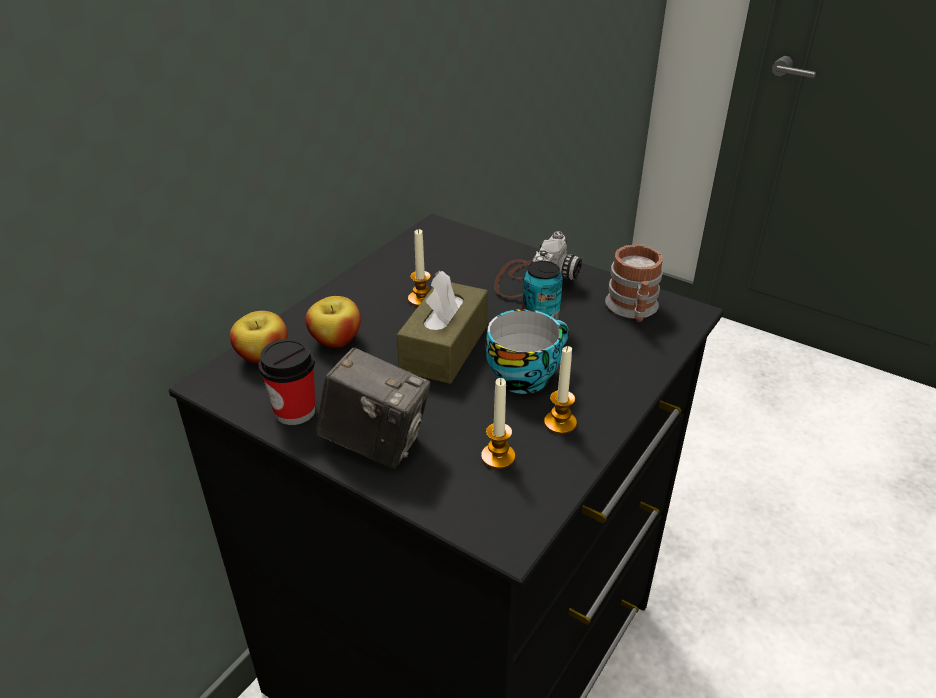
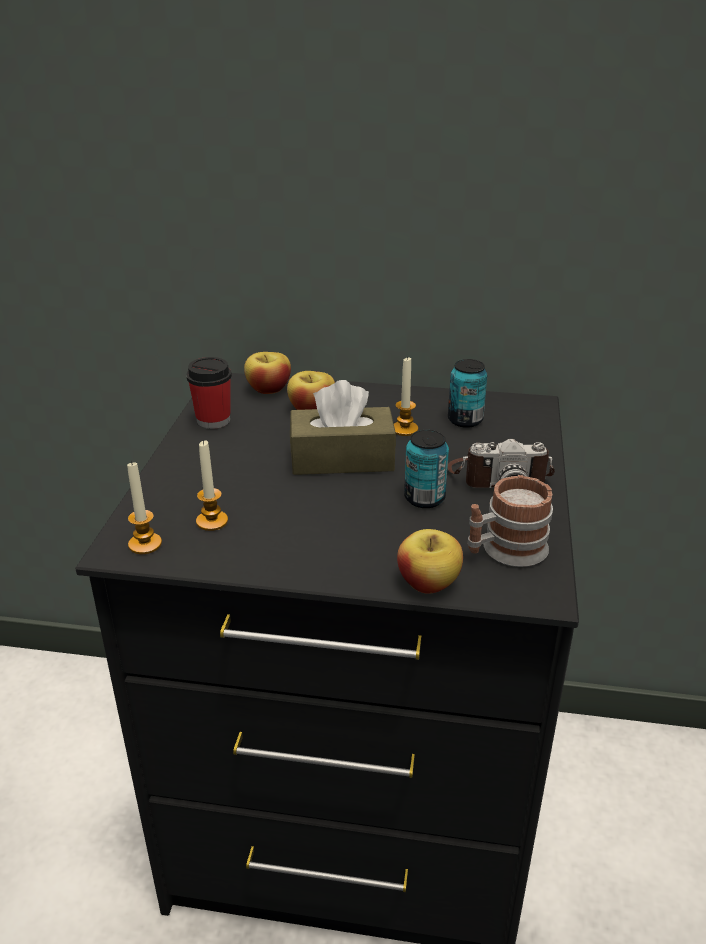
camera: 65 degrees right, 5 degrees down
camera [316,347,431,469] -> none
cup [485,309,569,394] -> none
candle [544,346,577,434] -> candle moved to [127,461,162,554]
none -> apple [397,529,463,594]
none -> can [448,359,487,428]

